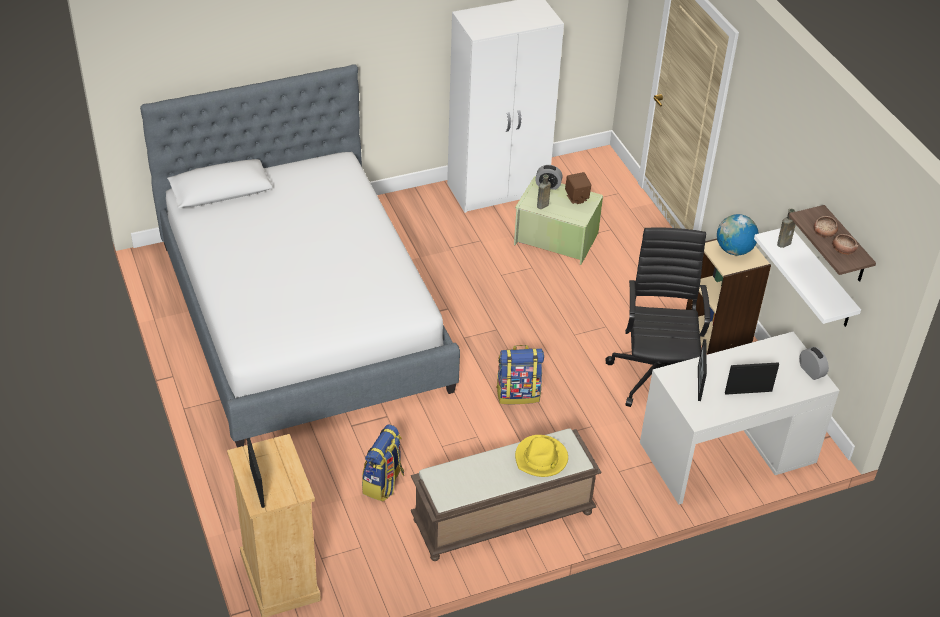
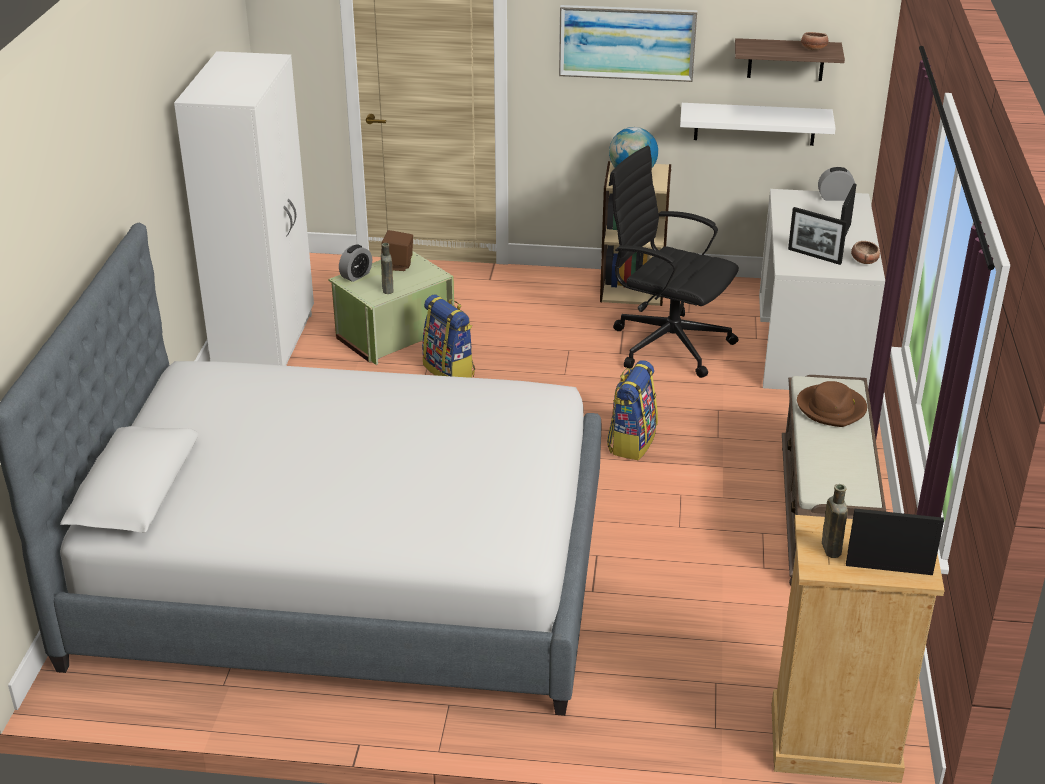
camera: 60 degrees left, 10 degrees down
backpack [362,425,404,502] -> backpack moved to [422,295,475,378]
yellow hat [515,435,568,477] -> brown hat [797,381,867,427]
brown bottle [777,209,796,248] -> brown bottle moved to [822,484,848,558]
bowl [814,216,838,238] -> bowl moved to [851,241,880,264]
none -> picture [559,5,698,82]

